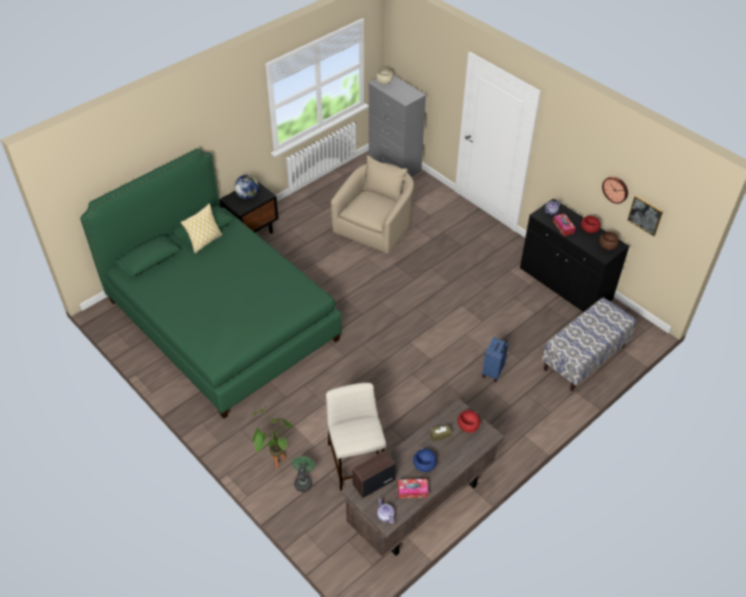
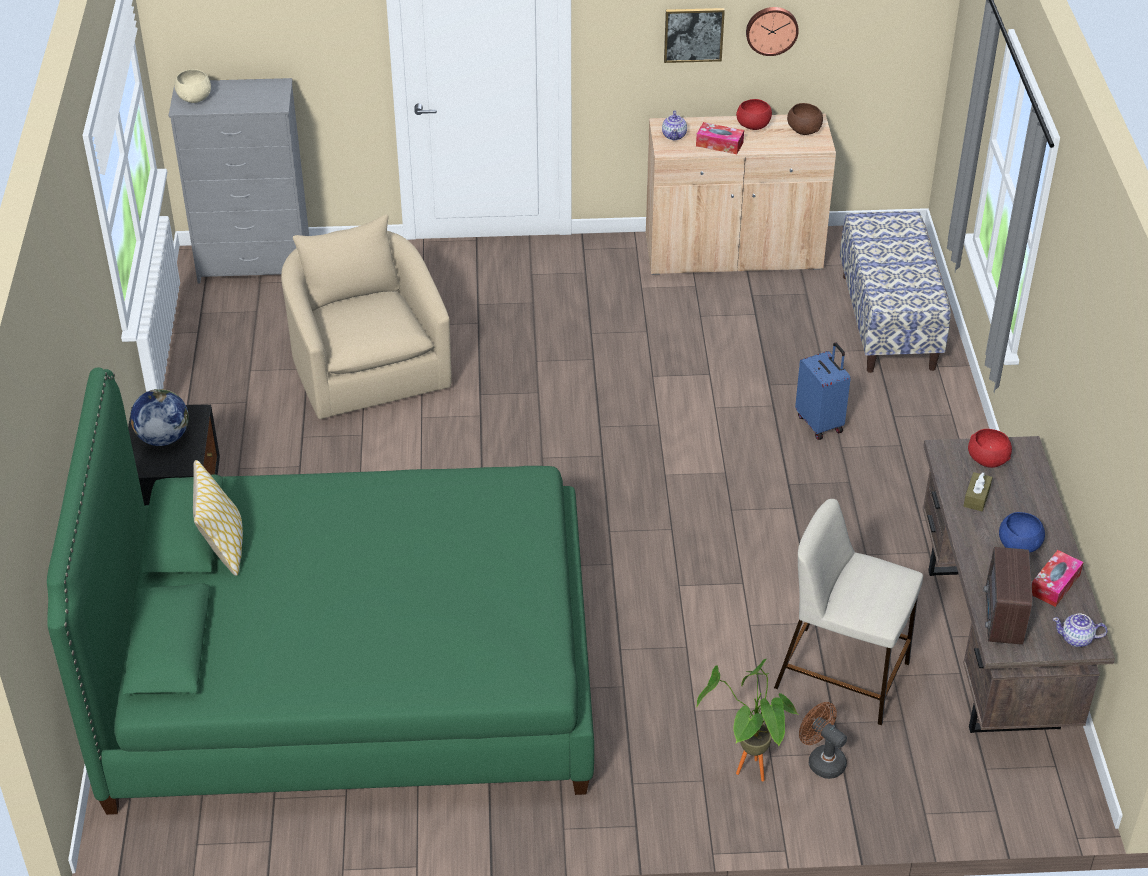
camera: 50 degrees left, 5 degrees down
green fan [292,456,316,492] -> brown fan [799,702,847,779]
black cabinet [520,199,629,312] -> beige cabinet [646,113,836,275]
picture [628,196,663,236] -> picture moved to [664,8,725,63]

